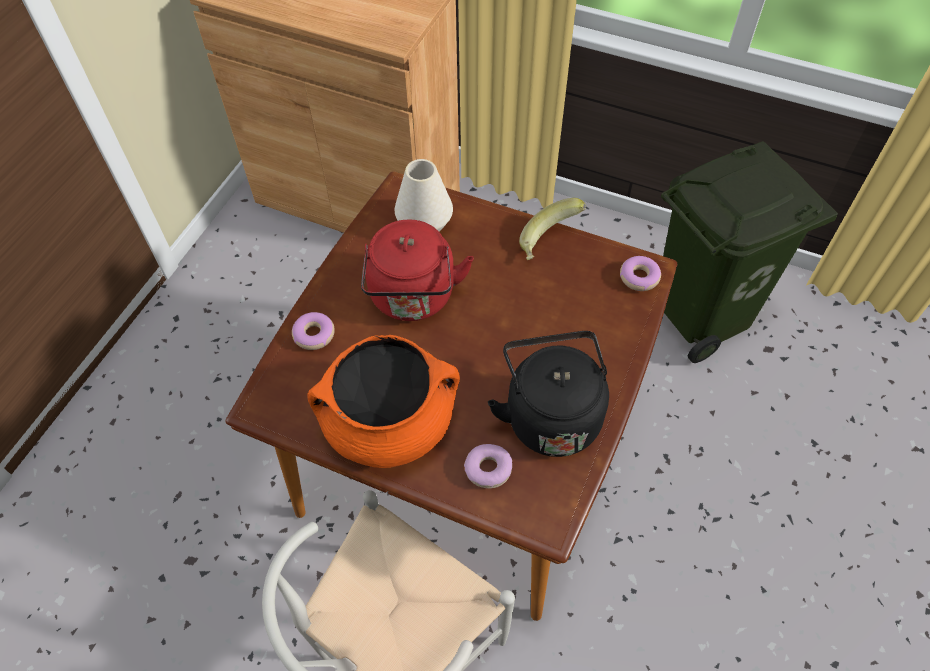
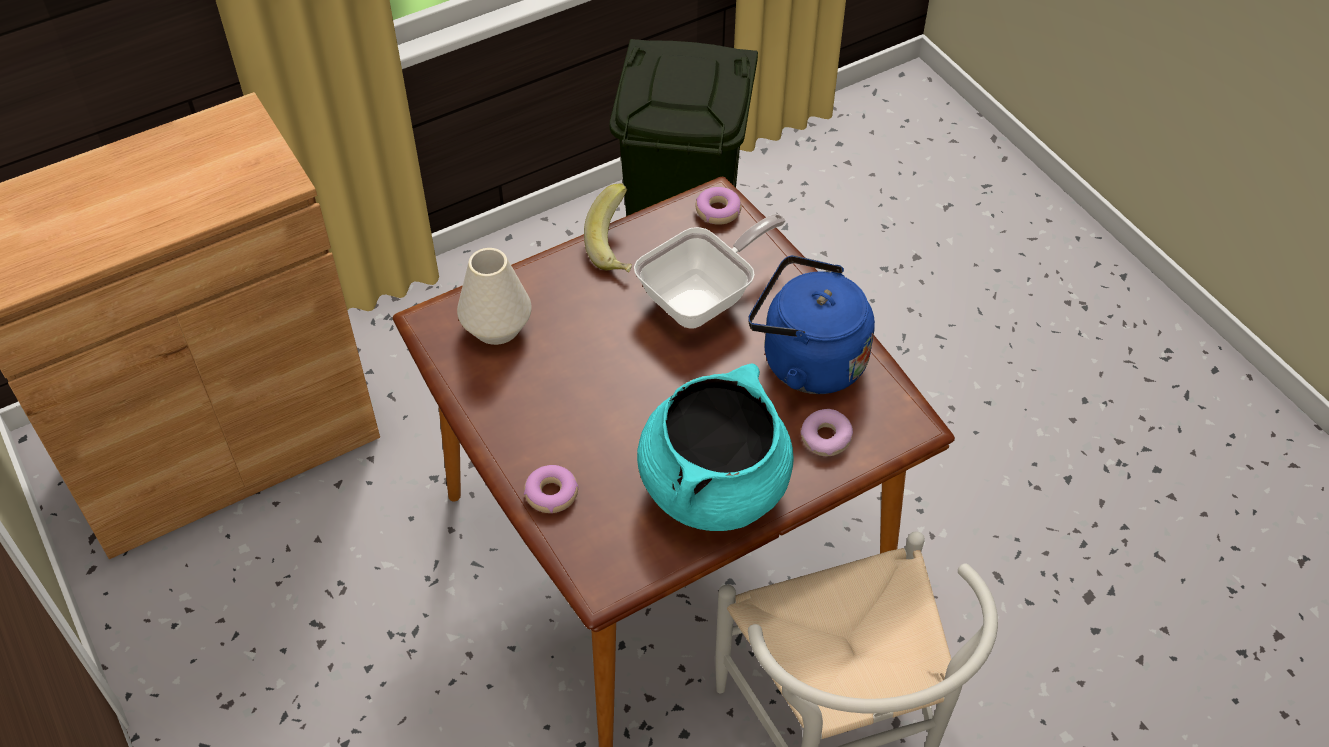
camera: 55 degrees left, 5 degrees down
orange cooking pot [307,335,460,468] -> turquoise cooking pot [637,363,794,531]
red kettle [361,220,474,321] -> none
black kettle [488,331,609,457] -> blue kettle [748,255,875,394]
none -> frying pan [634,214,786,329]

